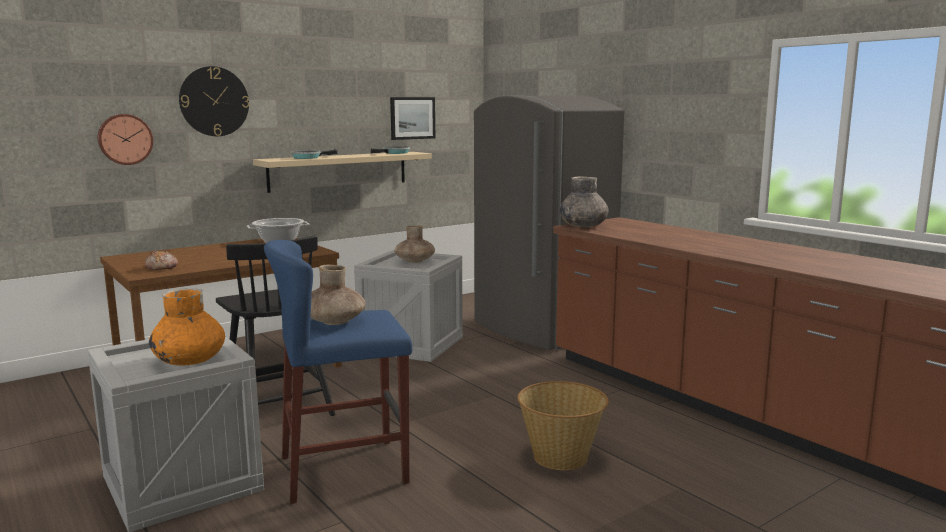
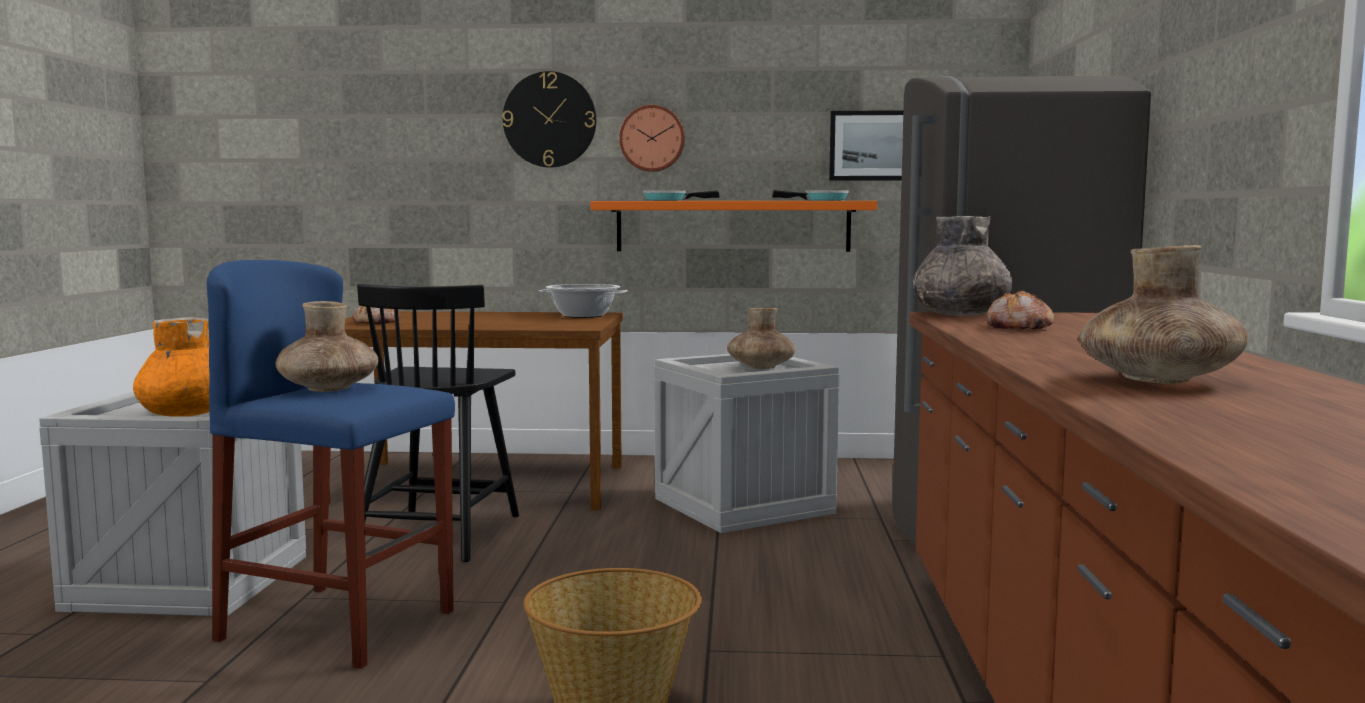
camera: 40 degrees right, 5 degrees down
wall clock [98,114,153,165] -> wall clock moved to [619,105,685,172]
beige shelf [253,152,432,193] -> orange shelf [590,201,877,252]
none -> bread [987,290,1055,329]
none -> brown vase [1079,245,1248,384]

